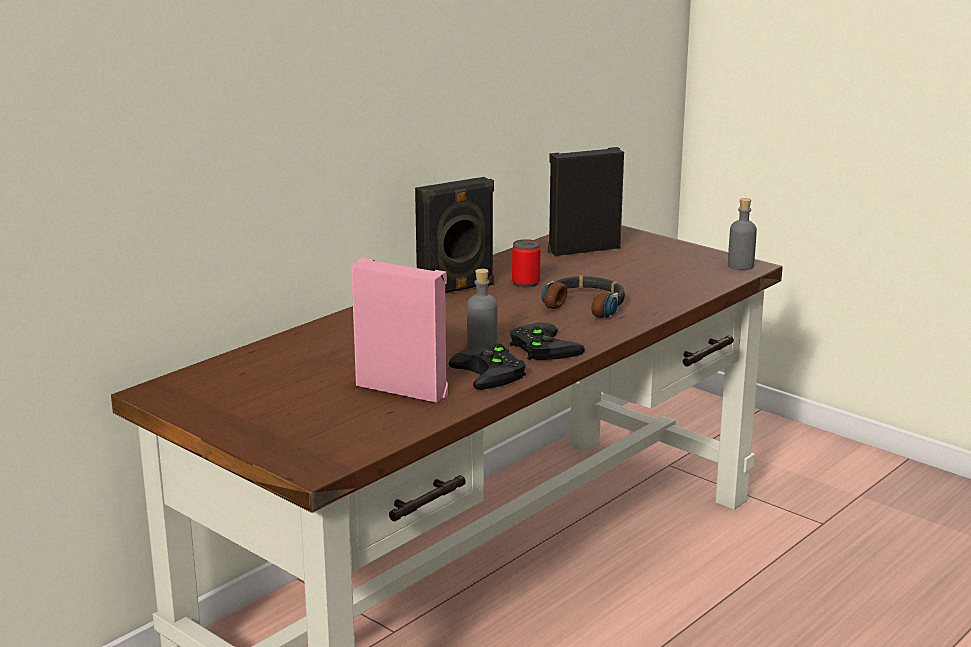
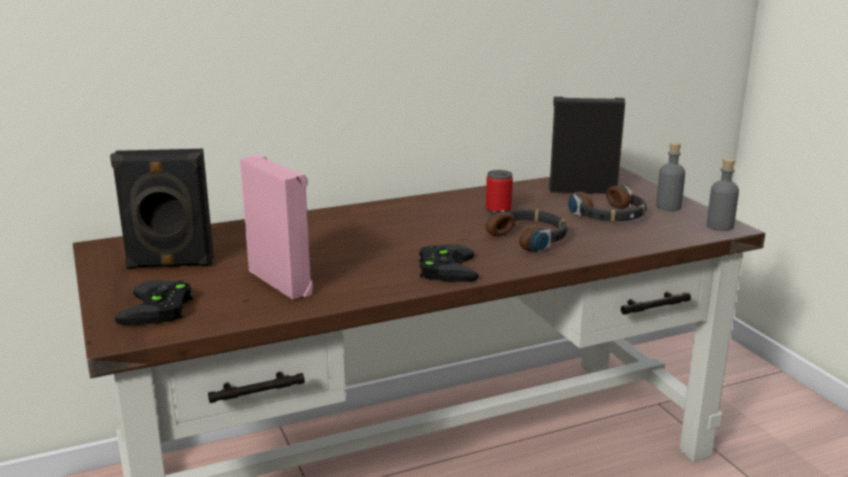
camera: 25 degrees right, 0 degrees up
black speaker [415,177,494,293] -> black speaker moved to [110,149,214,269]
black game controller [449,343,526,390] -> black game controller moved to [115,280,193,325]
grey bottle [467,269,498,349] -> grey bottle moved to [656,142,685,211]
none -> headphones [568,186,647,222]

